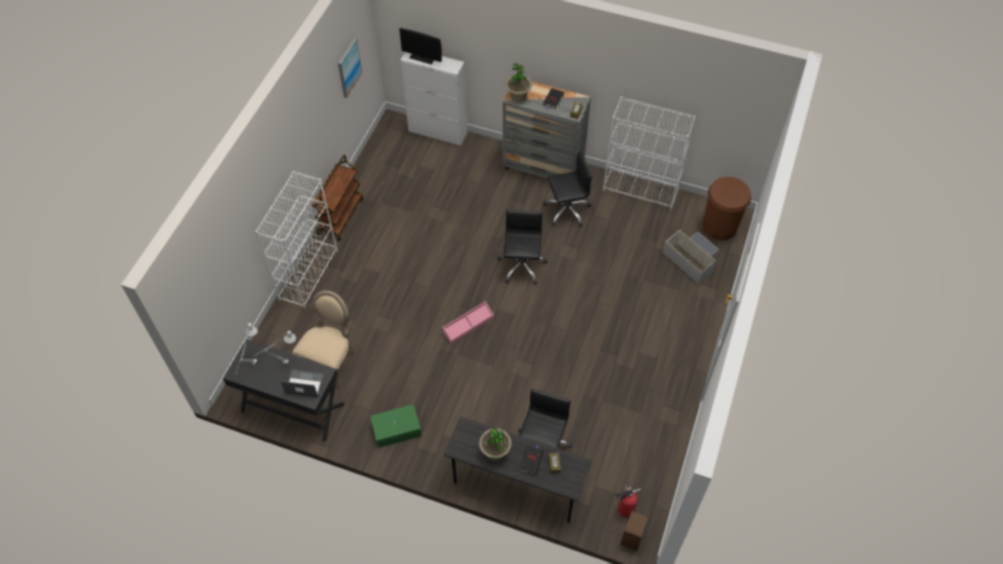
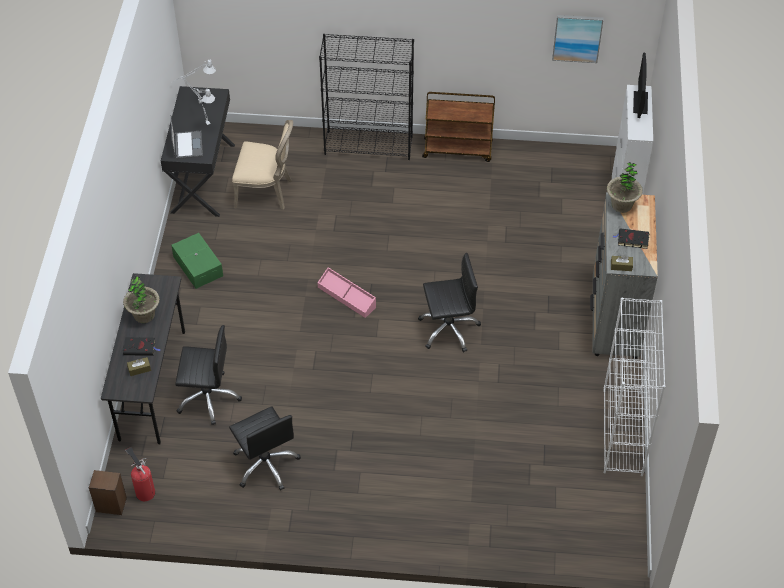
camera: 75 degrees right, 5 degrees down
white bookcase [255,171,338,309] -> black bookcase [319,34,414,160]
black office chair [543,151,592,227] -> black office chair moved to [229,406,301,491]
grey storage box [663,230,719,284] -> none
brown trash can [703,177,751,241] -> none

